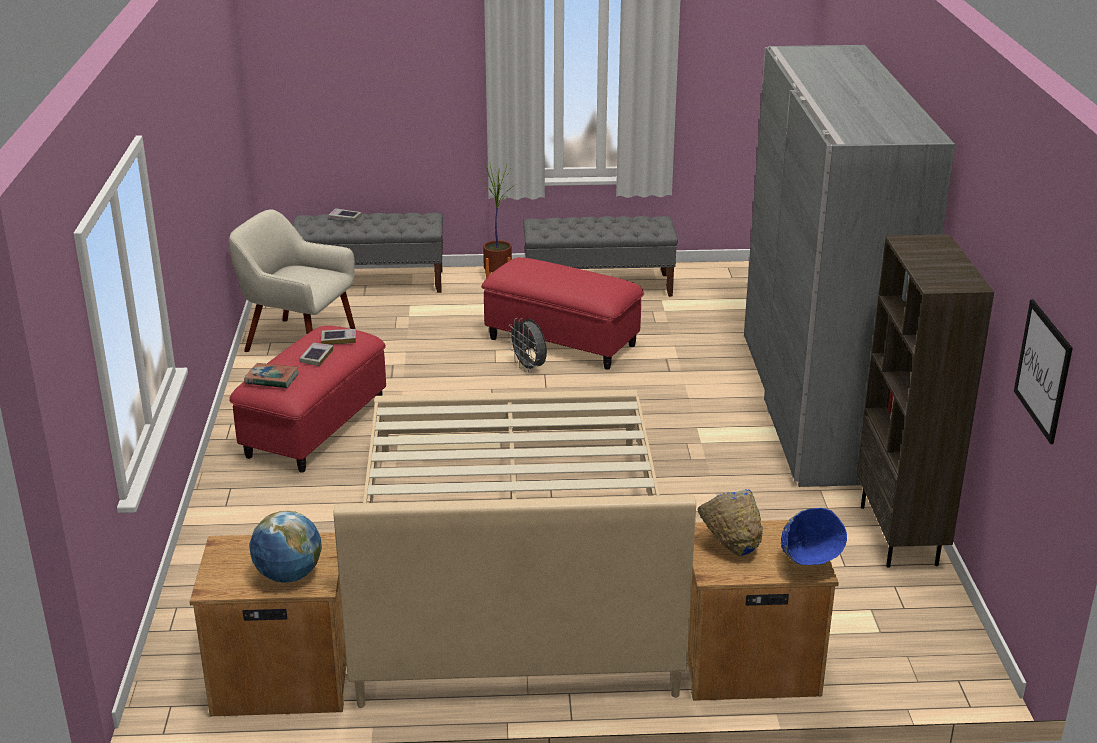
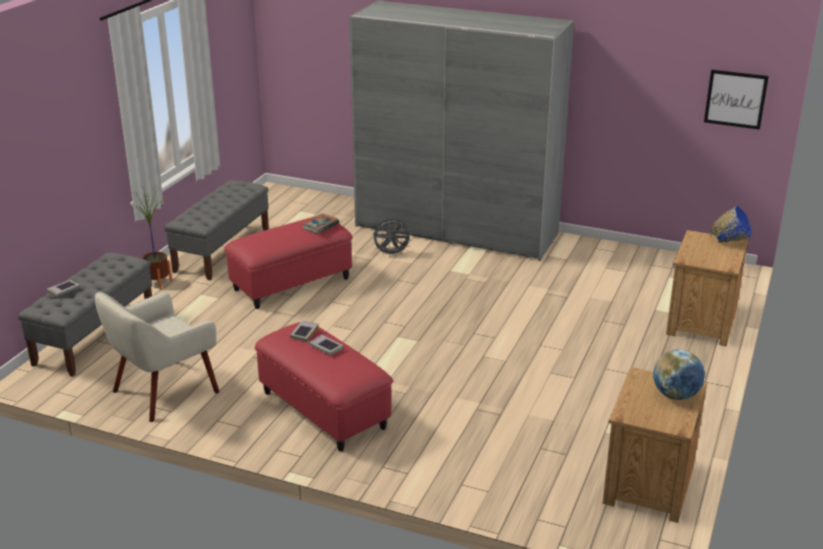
camera: 65 degrees left, 0 degrees up
book [244,363,299,388] -> book moved to [303,213,339,234]
beige bed [333,390,696,708] -> none
grey fan [508,318,547,373] -> grey fan moved to [372,219,412,257]
blue bowl [698,489,763,557] -> none
brown bookcase [857,234,994,568] -> none

